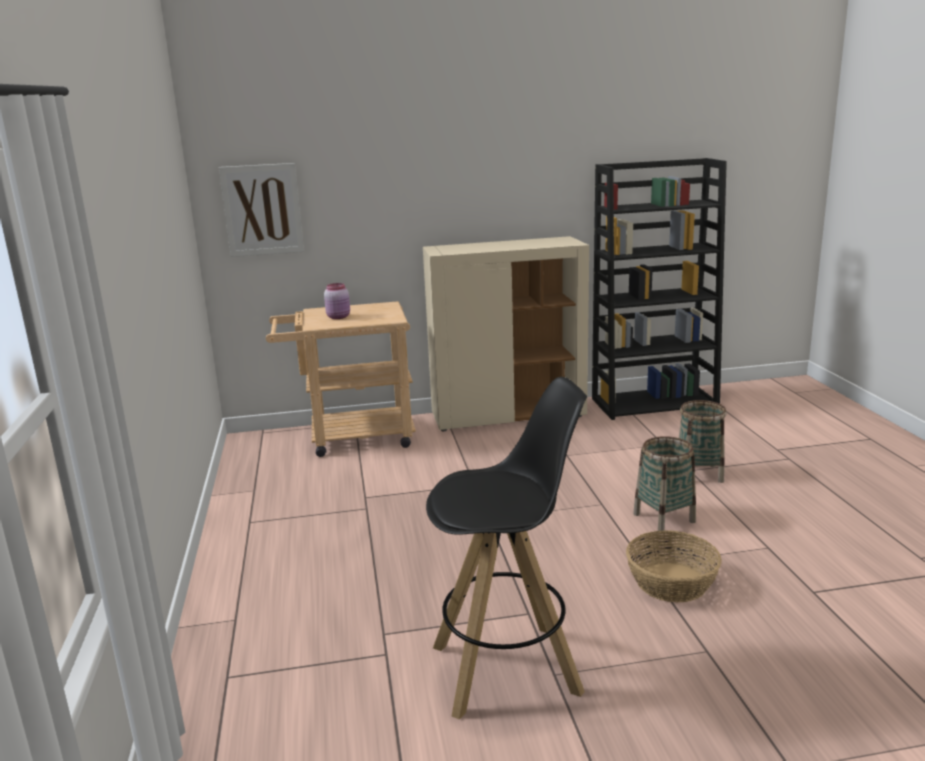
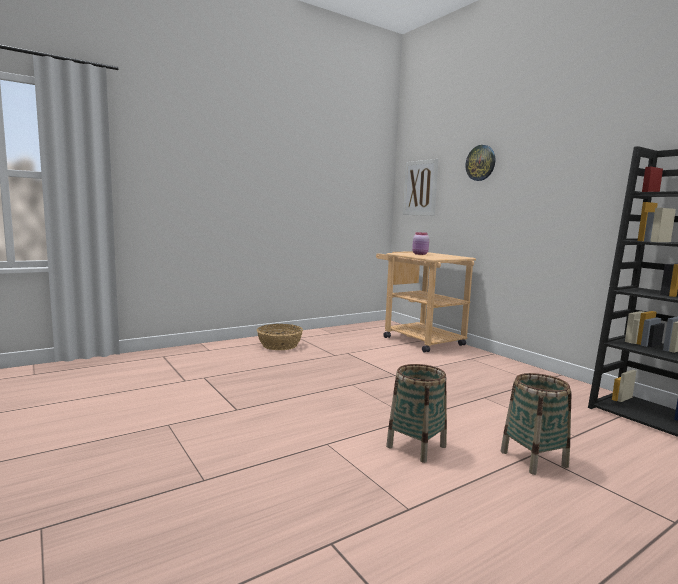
camera: 65 degrees right, 10 degrees down
beige cabinet [423,236,589,431] -> none
black stool [426,377,587,719] -> none
basket [626,530,722,603] -> basket moved to [257,324,303,350]
none -> wall clock [466,145,495,181]

